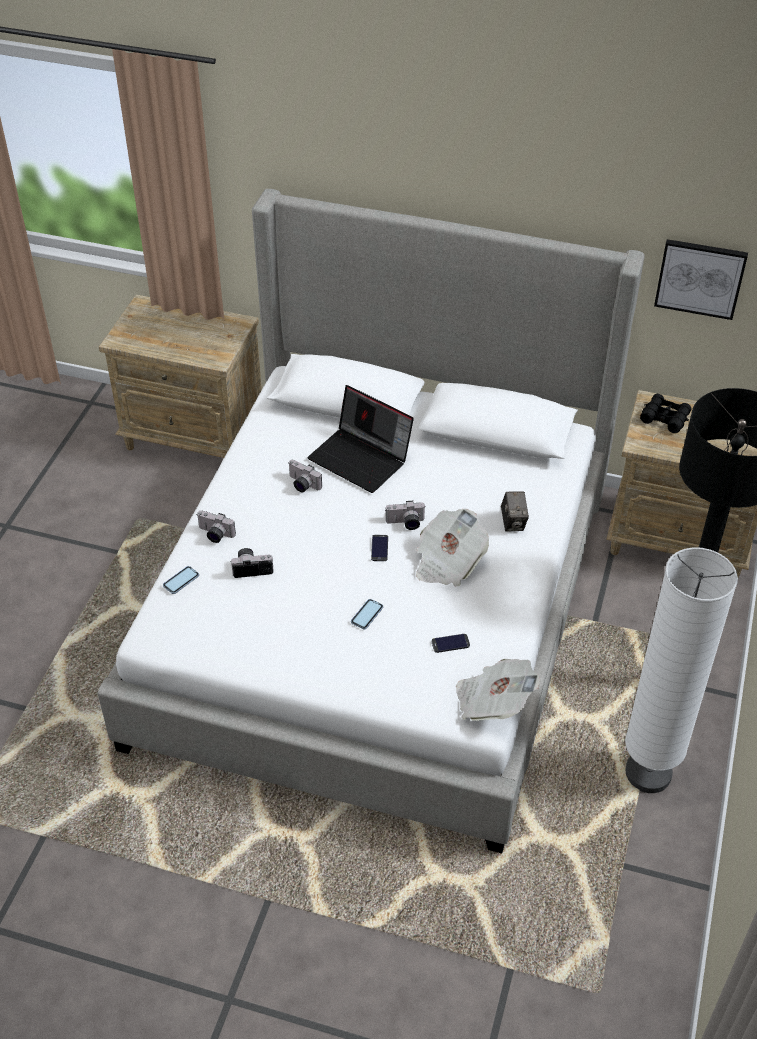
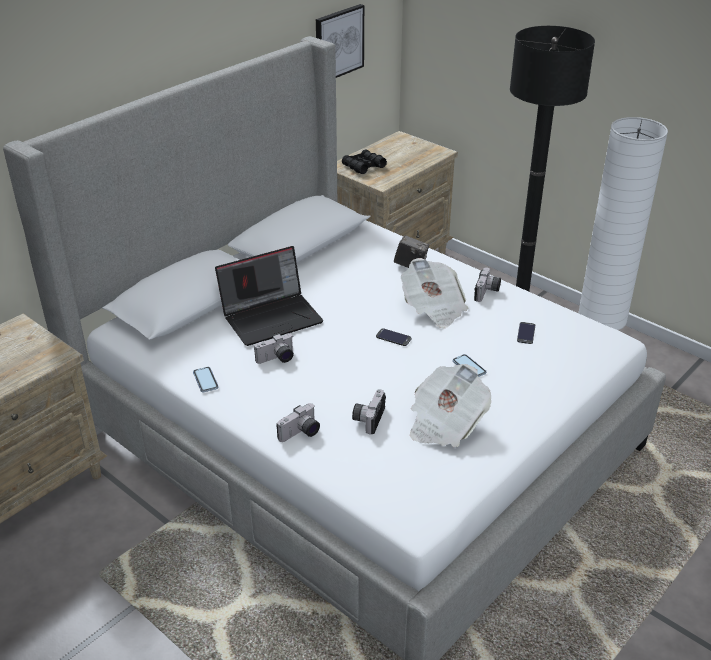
camera: 65 degrees left, 10 degrees down
phone [163,566,199,594] -> phone moved to [193,367,219,392]
camera [385,501,426,530] -> camera moved to [474,267,501,302]
newspaper [456,658,540,721] -> newspaper moved to [409,364,491,447]

